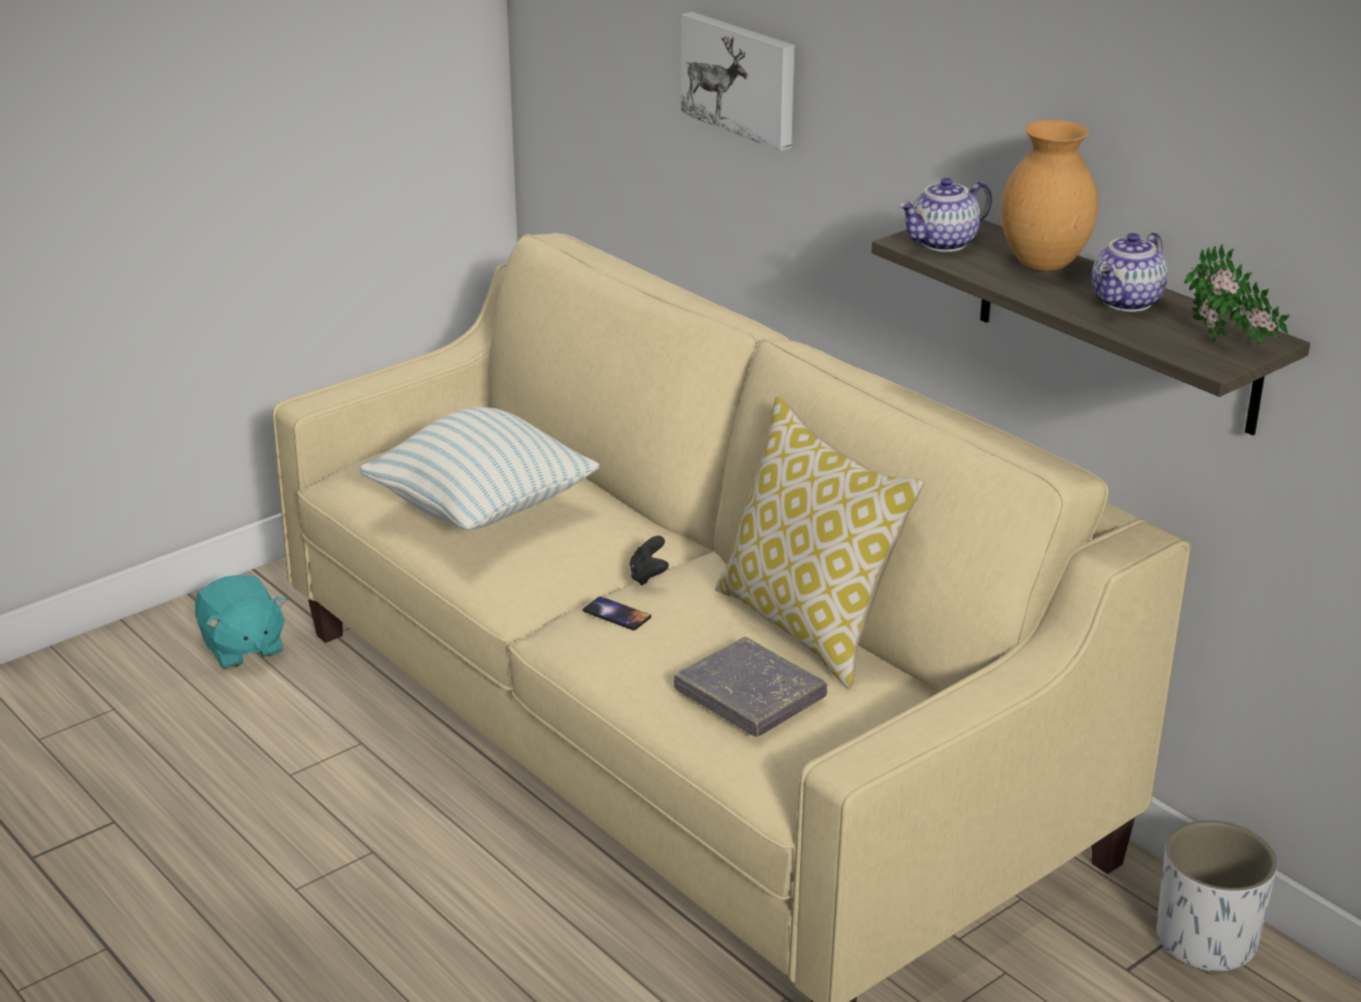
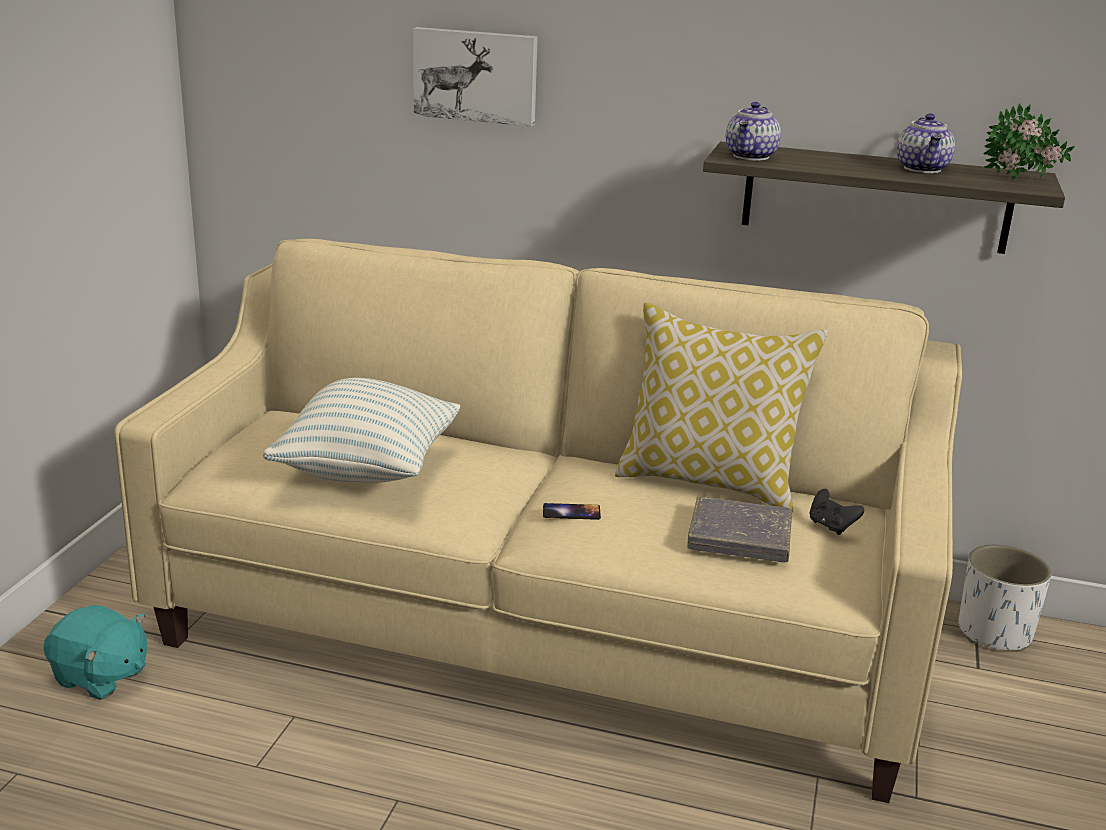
camera: 35 degrees left, 5 degrees down
black game controller [630,536,669,586] -> black game controller moved to [809,489,864,535]
brown vase [1001,120,1098,271] -> none

